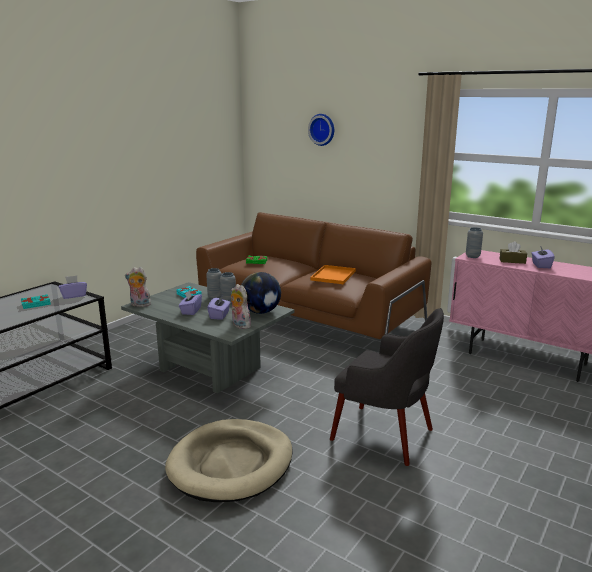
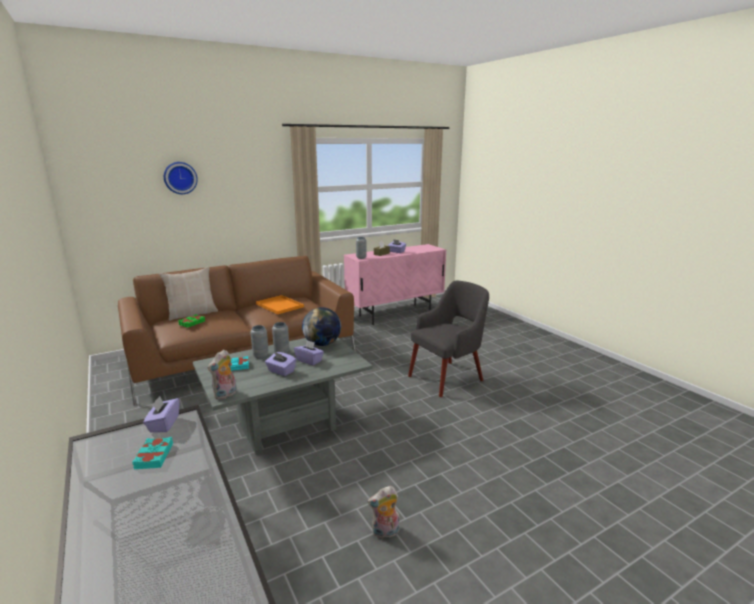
camera: 65 degrees left, 0 degrees up
beige dog bed [165,419,293,502] -> none
plush toy [231,284,251,329] -> plush toy moved to [367,486,400,539]
none -> beige pillow [159,267,218,321]

